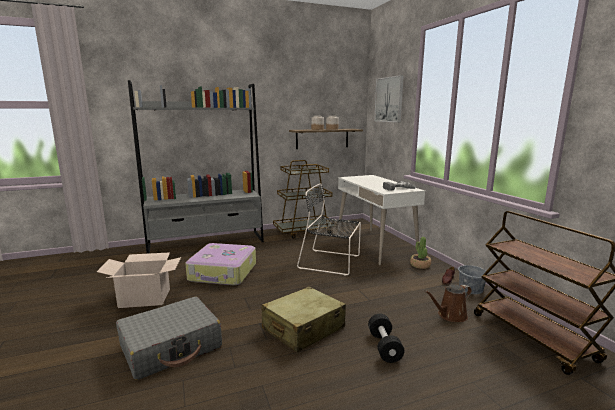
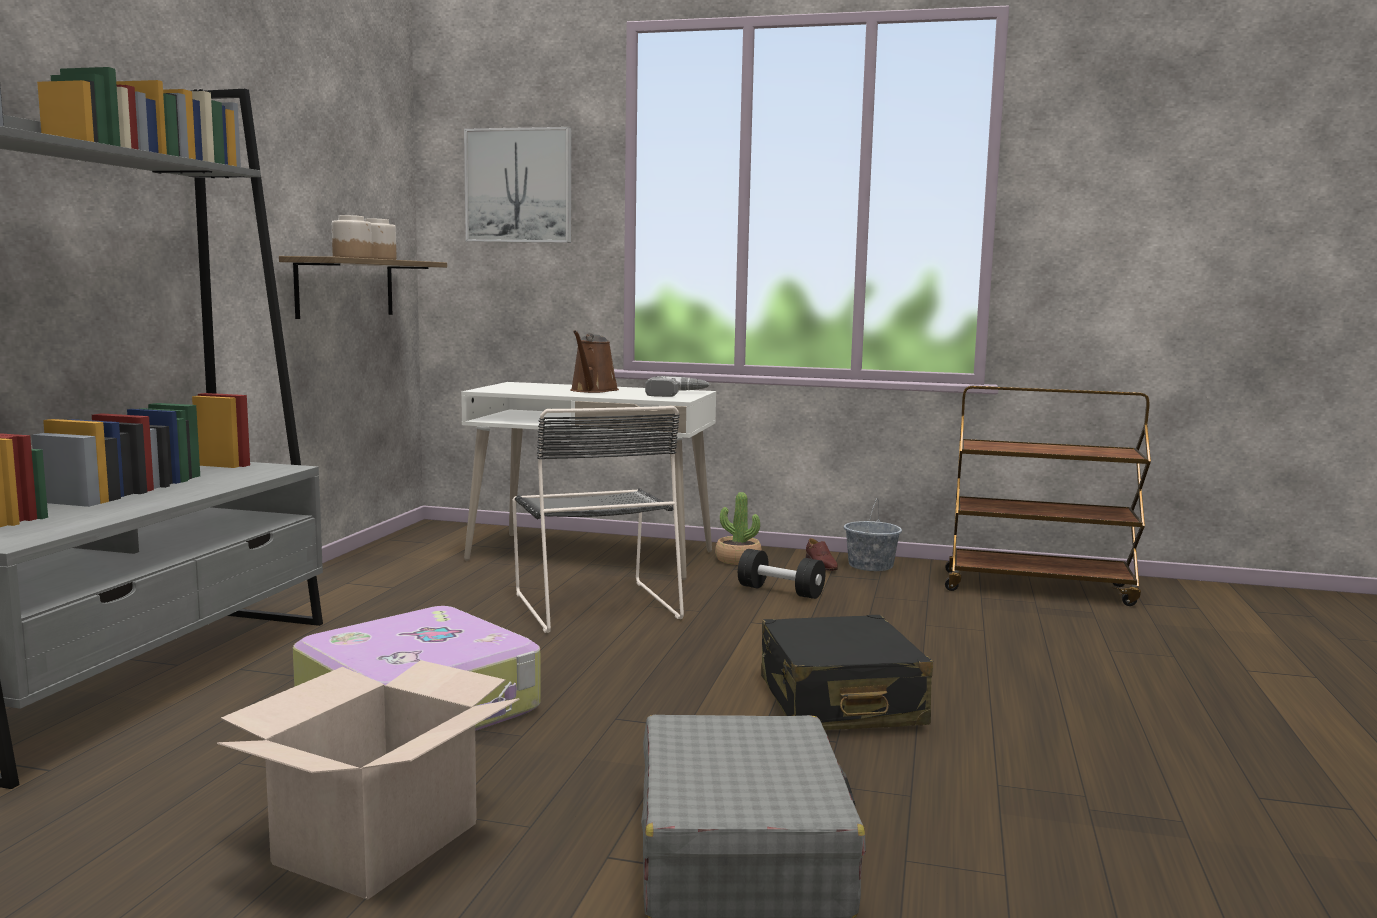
camera: 55 degrees left, 5 degrees down
beige suitcase [262,286,346,353] -> black suitcase [761,615,933,730]
brown cart [273,160,337,239] -> none
black chair [297,183,361,276] -> black chair turned 75 degrees counterclockwise [512,406,684,633]
black dumbbell [368,314,404,363] -> black dumbbell moved to [738,549,826,599]
brown watering can [424,284,472,322] -> brown watering can moved to [570,330,619,393]

